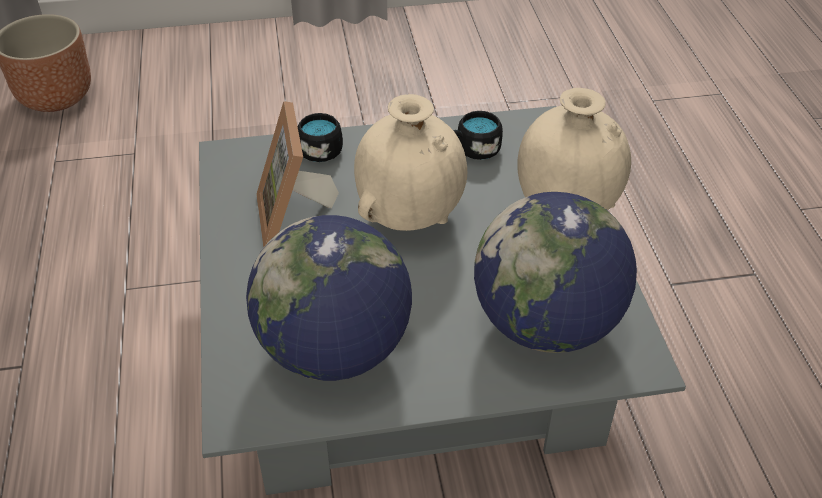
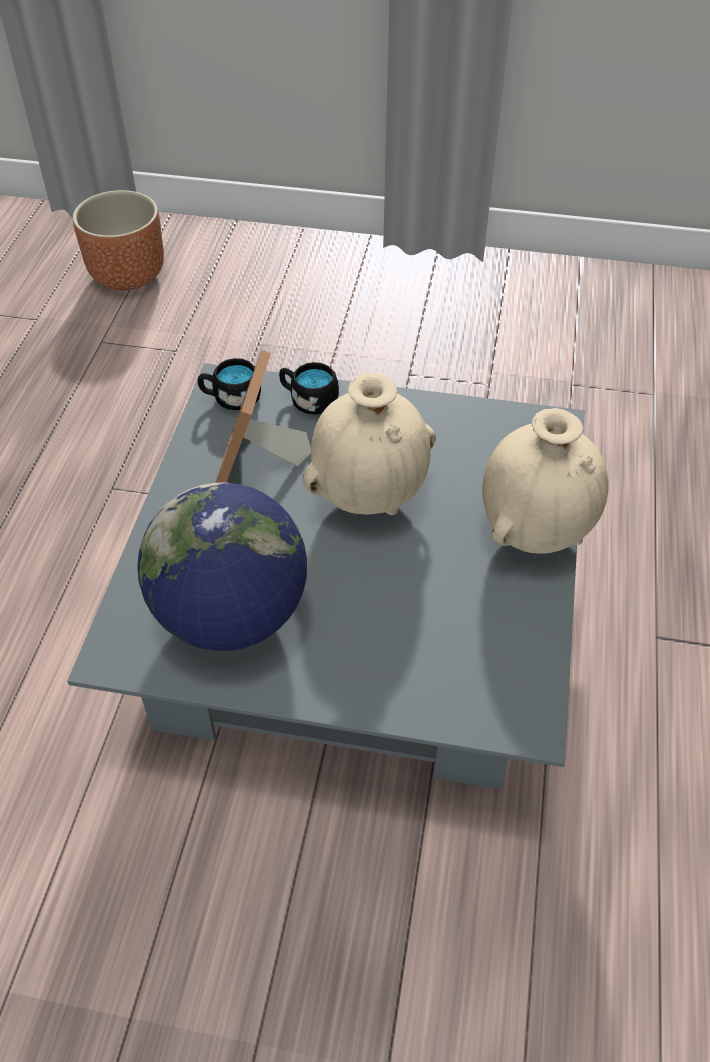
camera: 20 degrees right, 5 degrees up
black mug [453,111,503,160] -> black mug moved to [197,358,261,410]
globe [474,192,637,353] -> none

